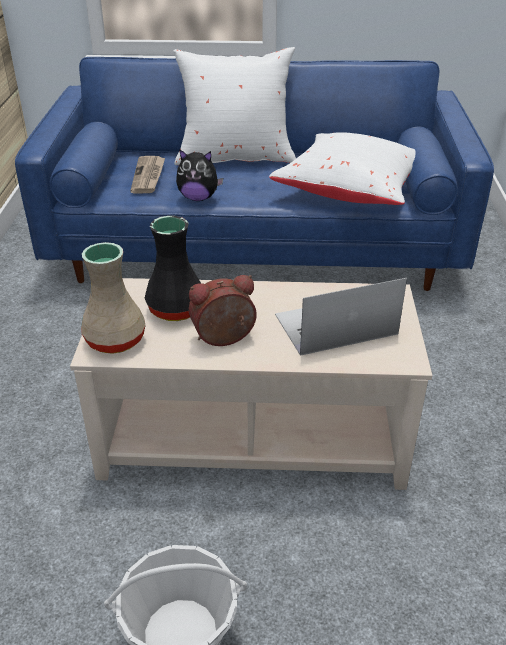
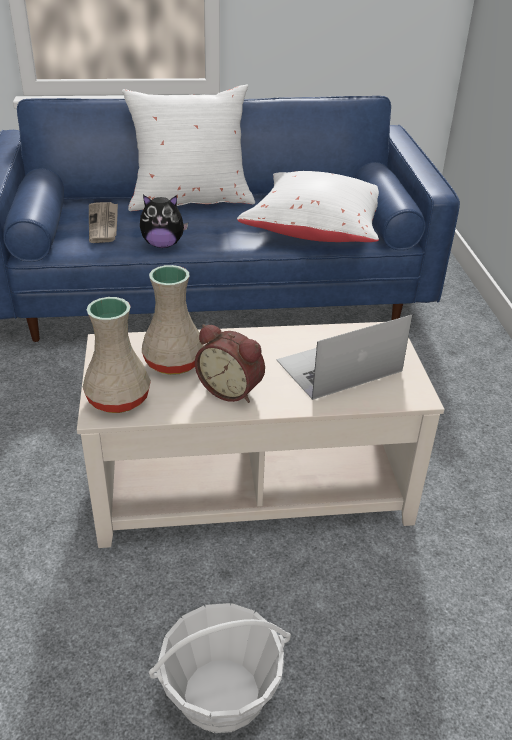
camera: 10 degrees left, 0 degrees up
black vase [145,216,201,321] -> beige vase [142,265,204,375]
alarm clock [189,275,257,346] -> alarm clock turned 120 degrees counterclockwise [195,324,265,403]

